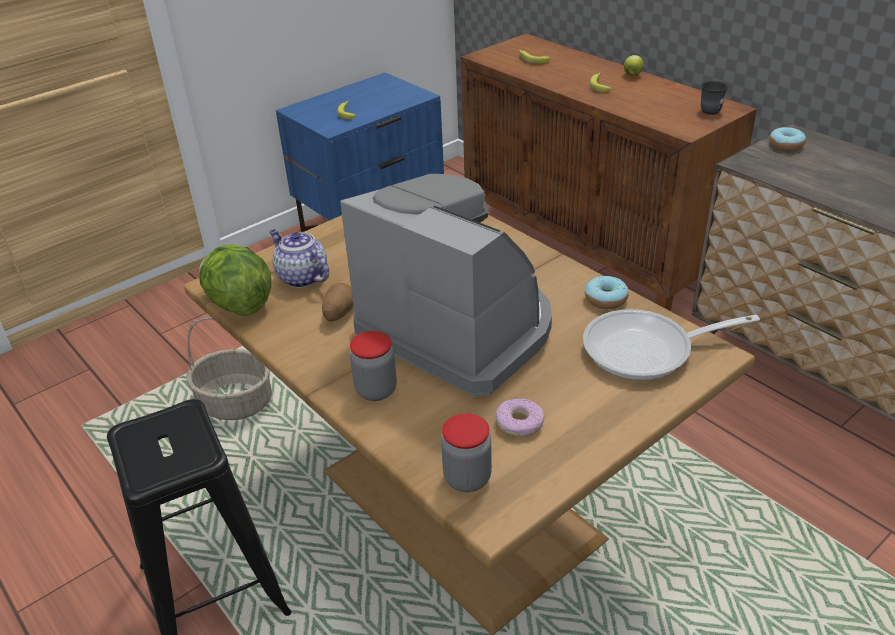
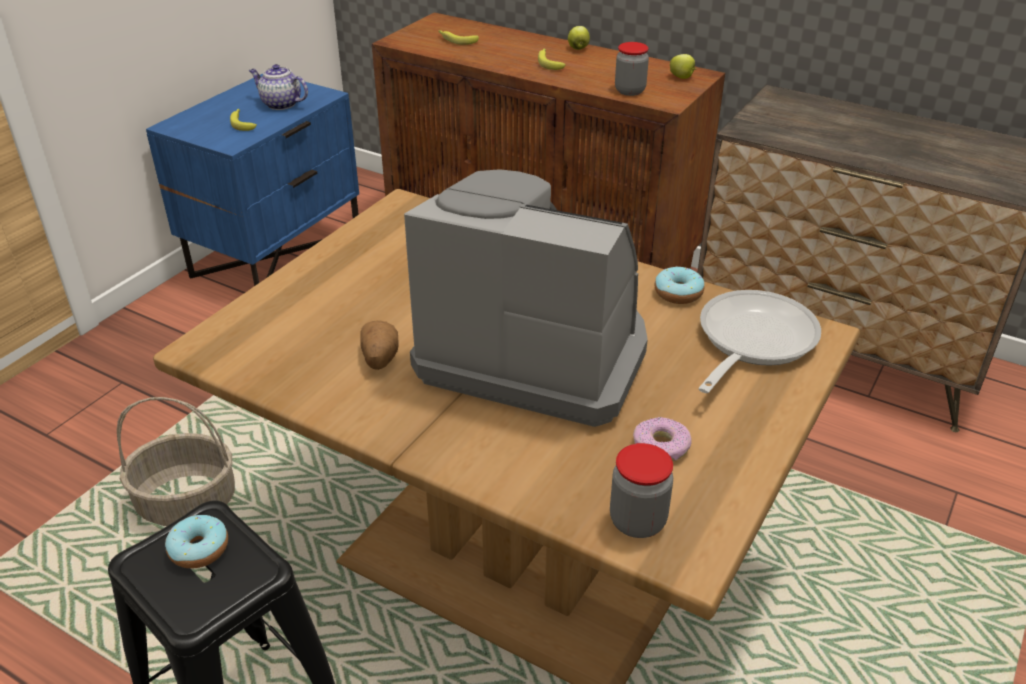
camera: 20 degrees left, 0 degrees up
lettuce [199,244,271,316] -> none
teapot [269,229,329,288] -> teapot moved to [249,64,308,110]
jar [350,331,397,401] -> jar moved to [615,42,649,96]
frying pan [583,309,760,380] -> frying pan turned 150 degrees clockwise [698,290,821,393]
grey mug [701,81,728,115] -> apple [670,54,696,79]
donut [769,127,806,151] -> donut moved to [165,515,228,568]

